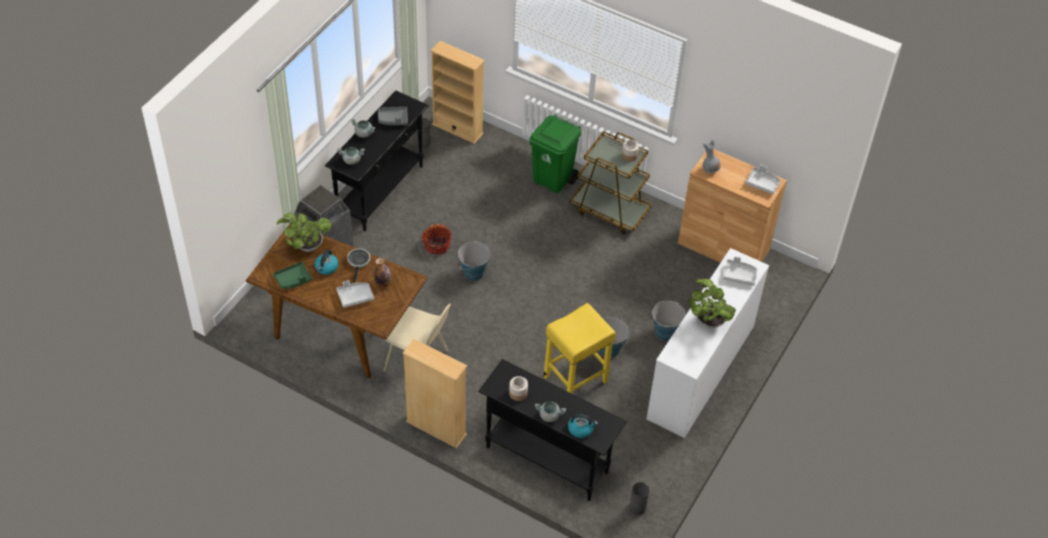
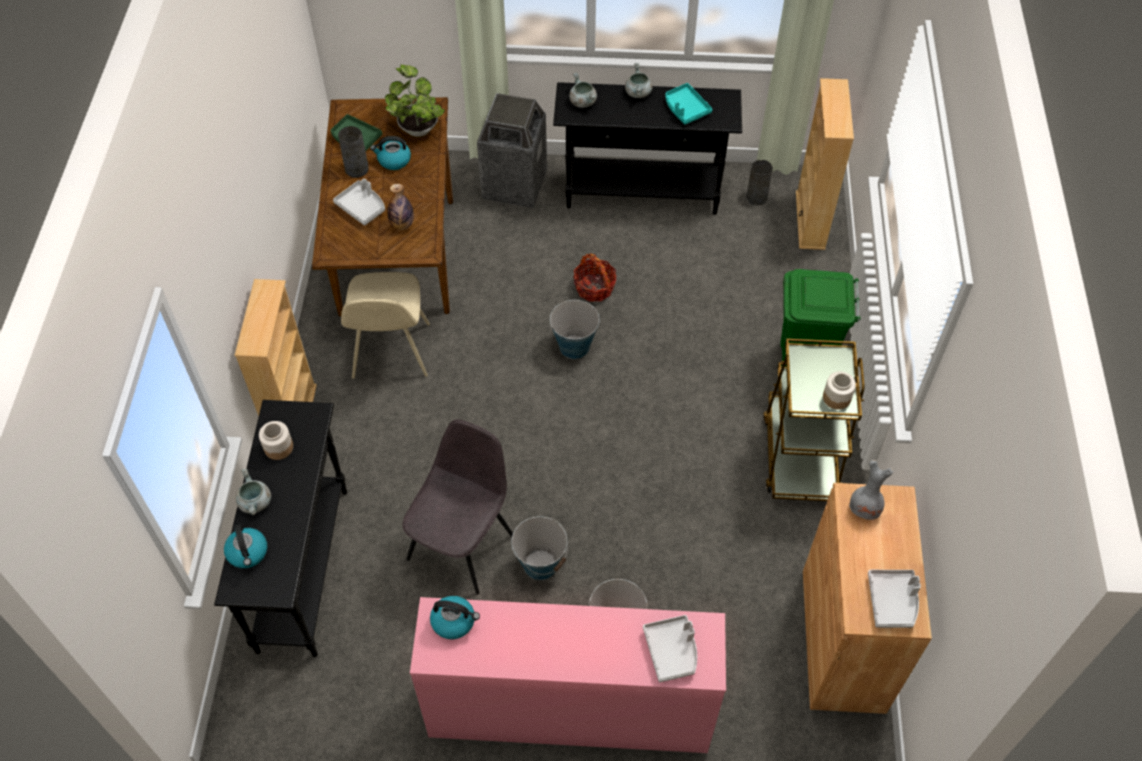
camera: 65 degrees right, 5 degrees up
frying pan [347,248,370,283] -> none
grey tray [378,107,408,125] -> turquoise tray [665,83,712,124]
yellow stool [543,303,616,394] -> grey chair [403,419,513,595]
grey vase [629,482,649,515] -> grey vase moved to [338,126,369,178]
white dresser [646,248,769,438] -> pink dresser [410,597,726,753]
potted plant [688,279,736,328] -> none
none -> kettle [430,596,480,639]

